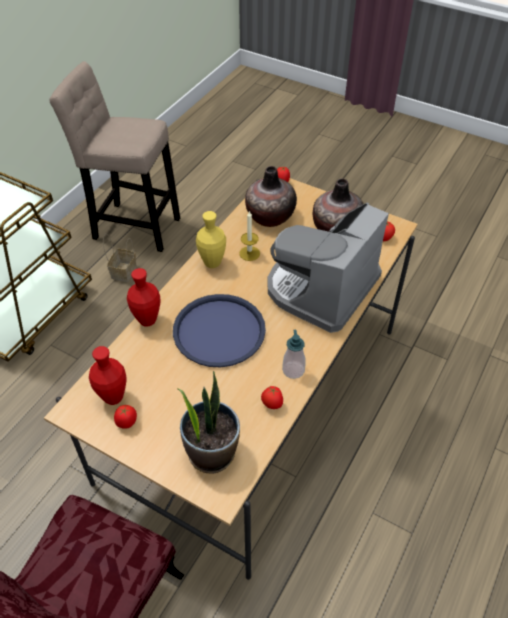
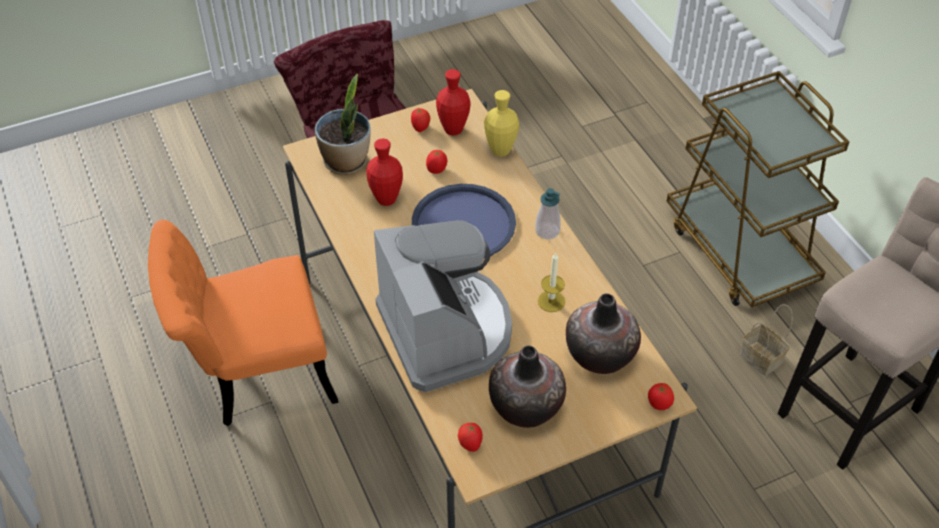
camera: 125 degrees right, 0 degrees up
red vase [127,268,161,327] -> red vase moved to [366,138,403,206]
yellow vase [196,211,226,268] -> yellow vase moved to [484,90,519,157]
tomato [261,386,283,409] -> tomato moved to [426,150,447,174]
soap dispenser [282,330,306,379] -> soap dispenser moved to [535,188,560,239]
none -> orange chair [148,220,338,426]

